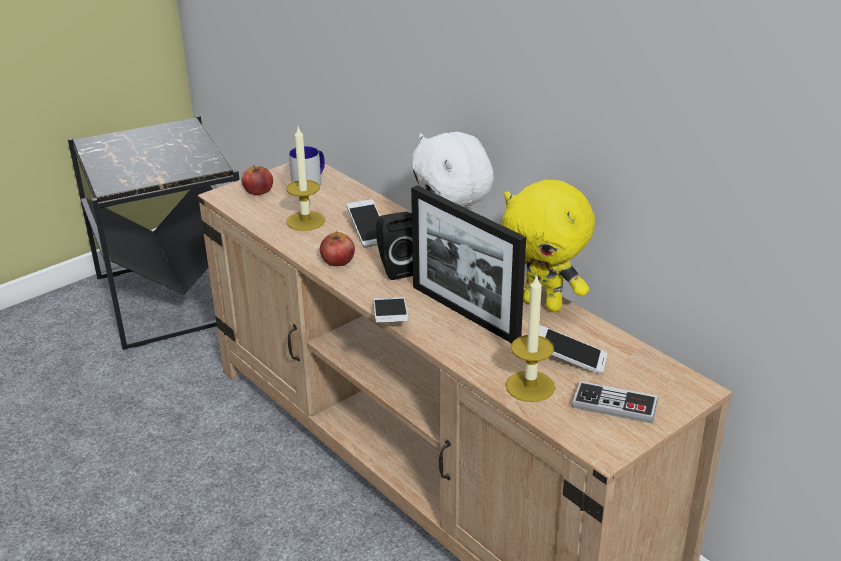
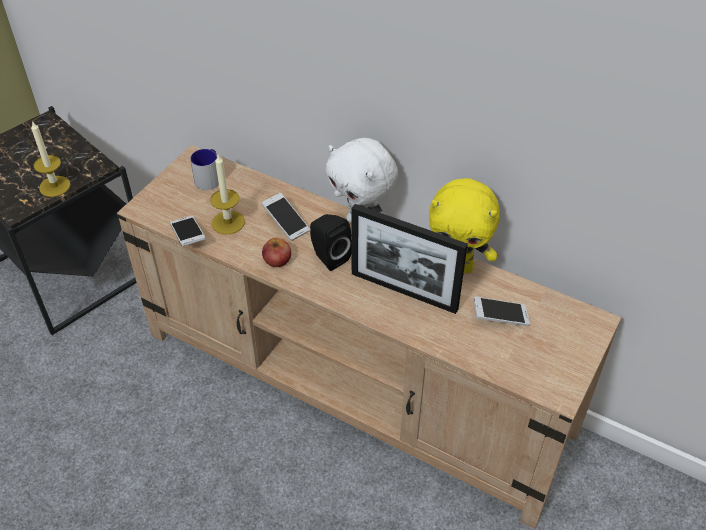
camera: 20 degrees left, 15 degrees up
apple [242,165,273,195] -> none
phone [373,297,408,322] -> phone moved to [170,216,205,246]
candle [506,275,555,402] -> candle moved to [31,121,71,197]
game controller [572,381,658,423] -> none

